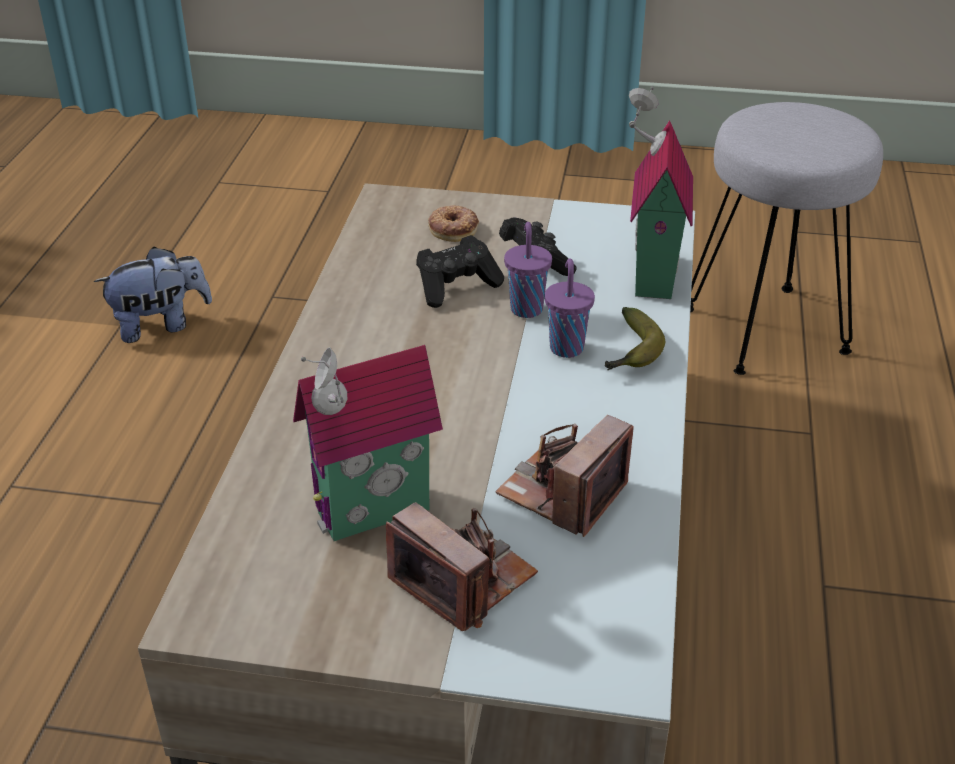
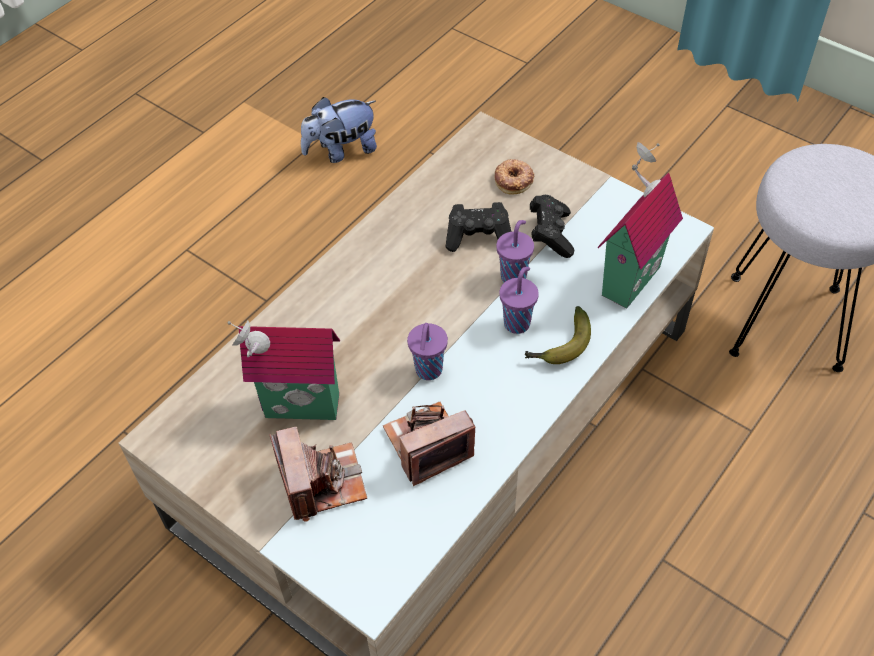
camera: 30 degrees right, 15 degrees up
plush toy [94,247,212,343] -> plush toy turned 150 degrees clockwise [301,97,377,163]
none -> purple cup [407,323,448,380]

